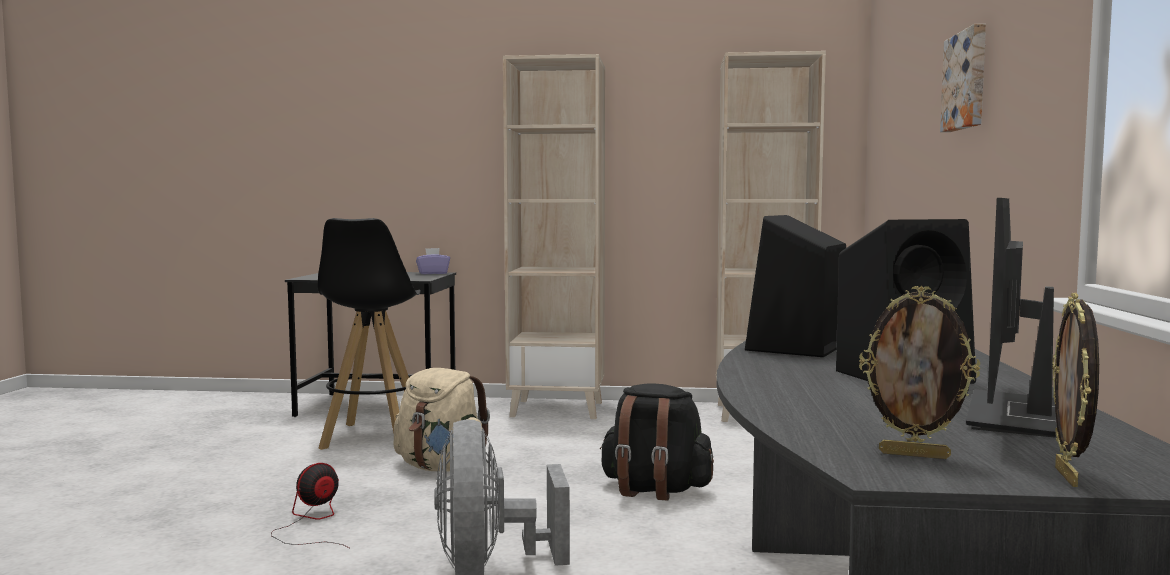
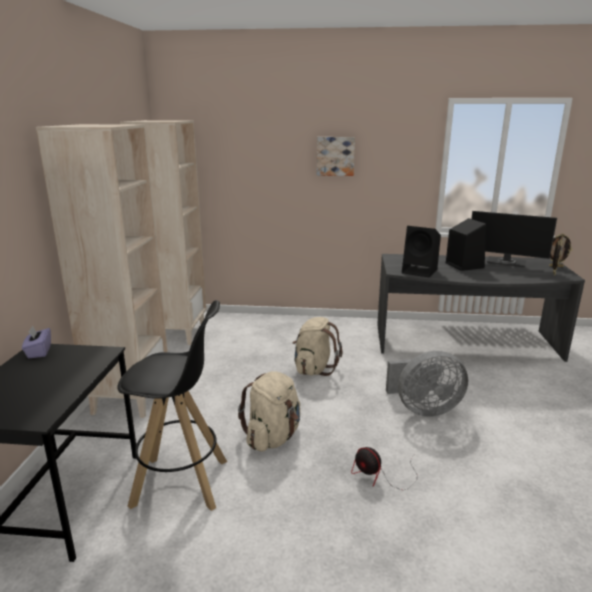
camera: 90 degrees left, 15 degrees up
black backpack [600,383,714,501] -> beige backpack [292,317,342,376]

